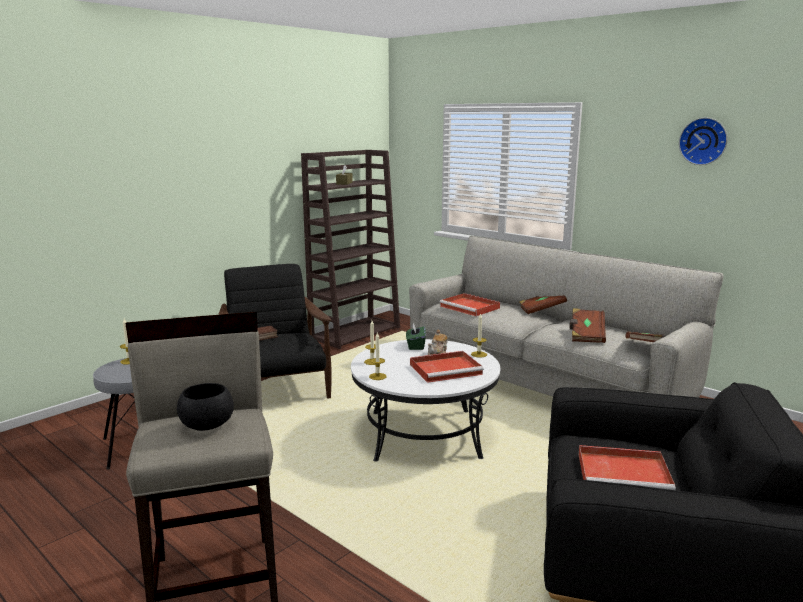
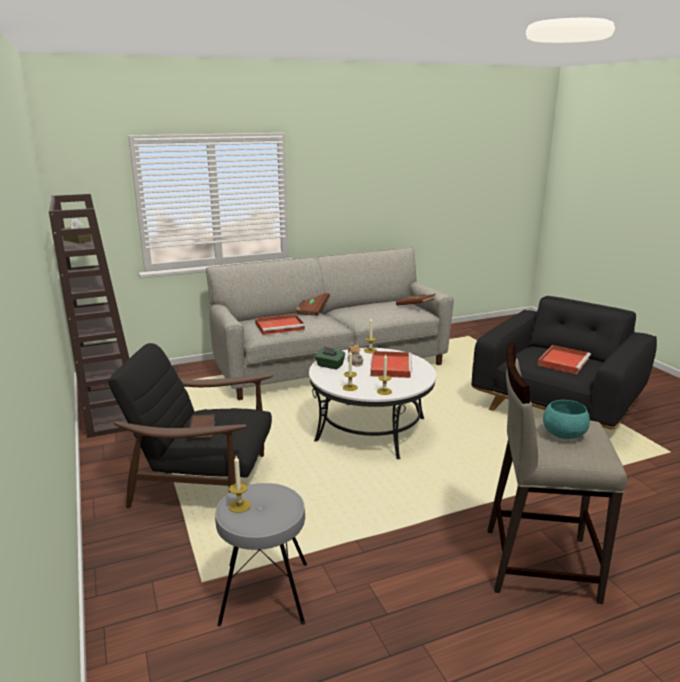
camera: 65 degrees left, 5 degrees up
black bowl [177,383,234,431] -> turquoise bowl [543,400,590,439]
brown book [569,308,606,343] -> none
wall clock [679,118,727,165] -> none

